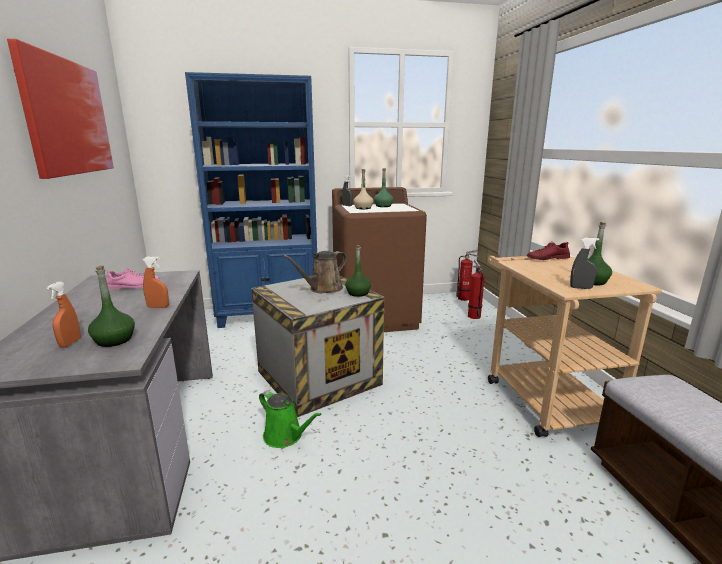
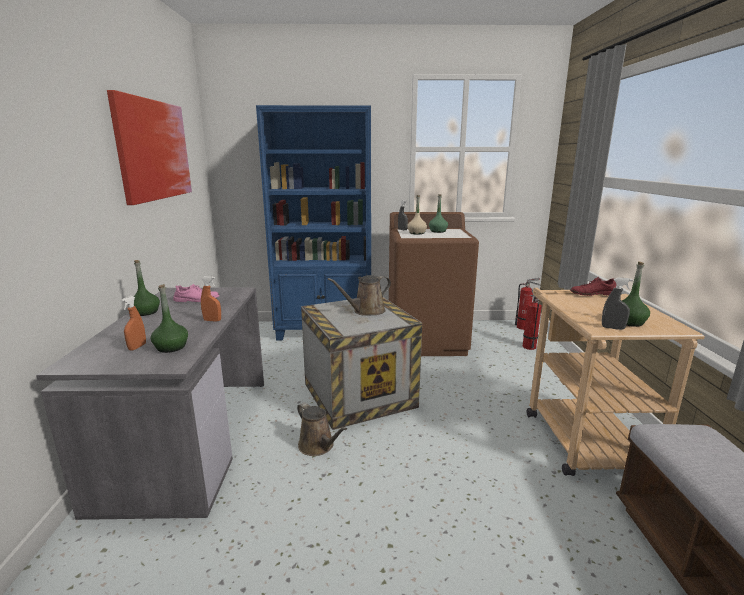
camera: 10 degrees right, 0 degrees up
green watering can [259,390,322,448] -> brown watering can [297,402,347,456]
green bottle [345,245,371,297] -> green bottle moved to [133,260,160,316]

